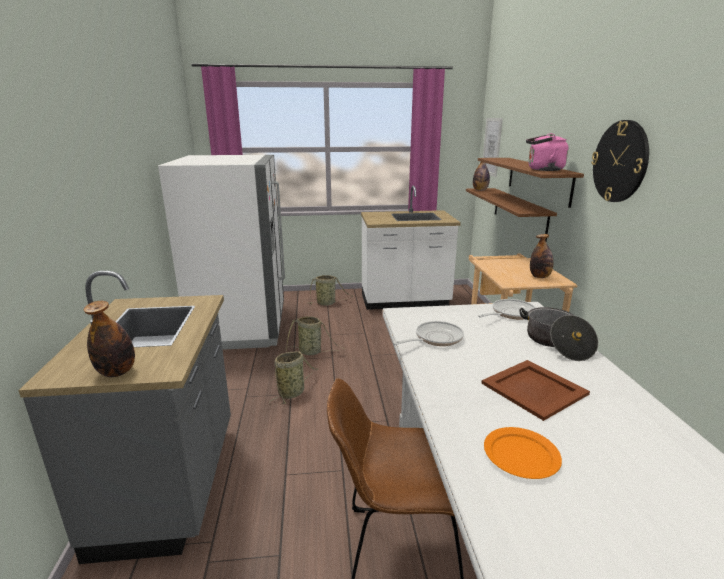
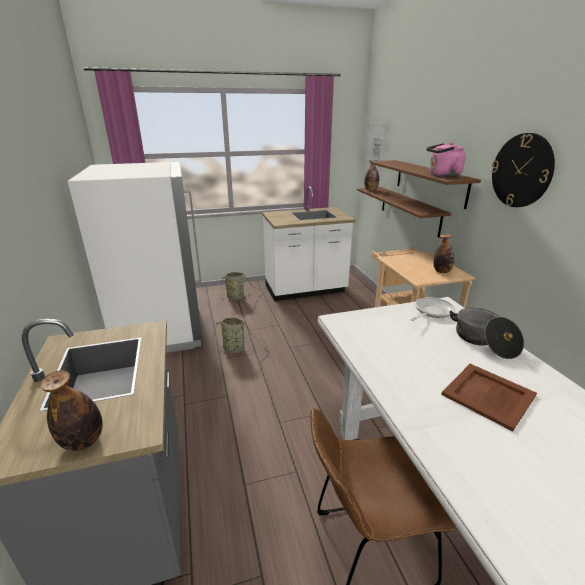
camera: 10 degrees left, 5 degrees up
basket [269,351,318,405] -> none
frying pan [393,321,464,346] -> none
orange plate [484,427,562,479] -> none

